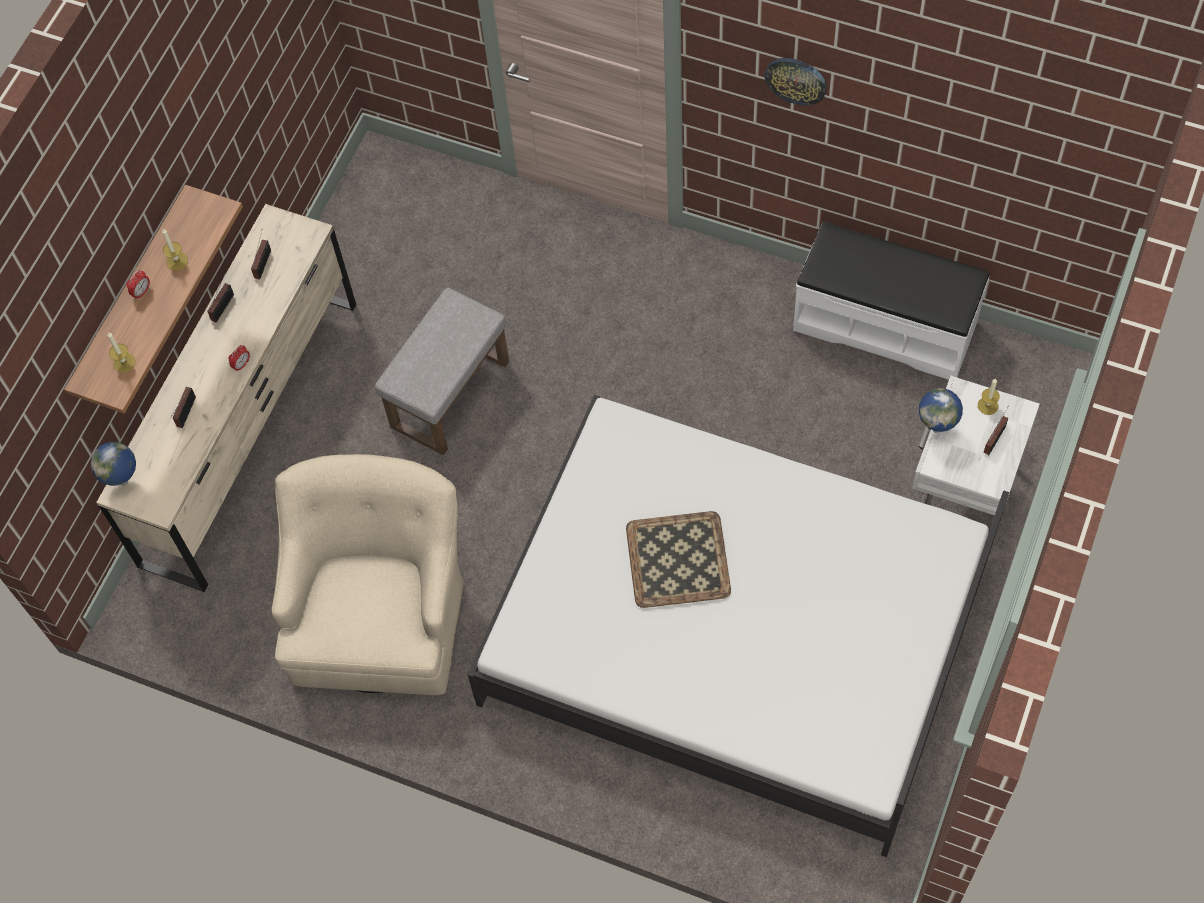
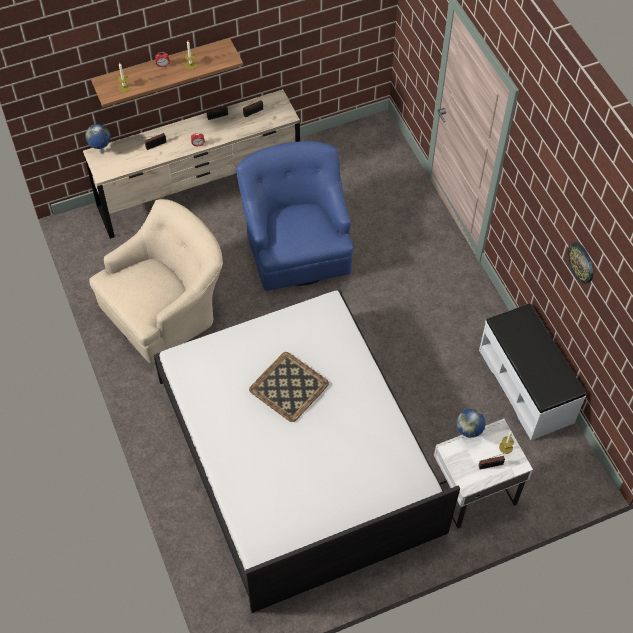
camera: 40 degrees right, 5 degrees down
grey ottoman [375,288,510,456] -> blue armchair [236,141,353,291]
wall clock [764,58,827,105] -> wall clock moved to [568,242,593,284]

